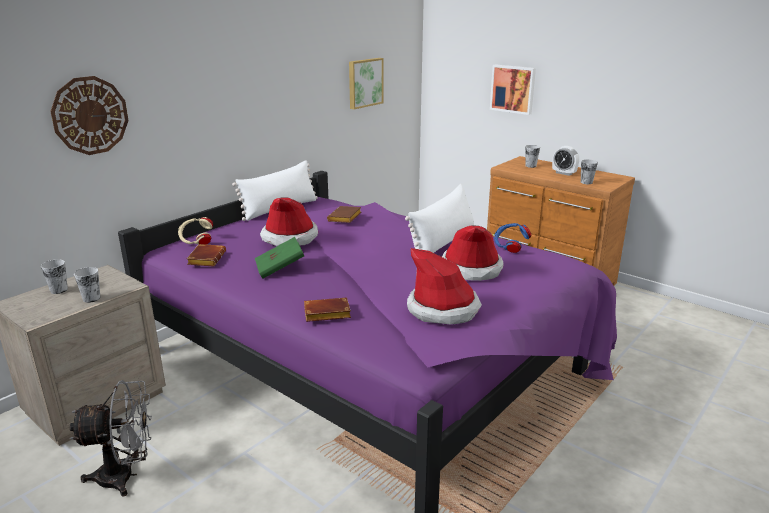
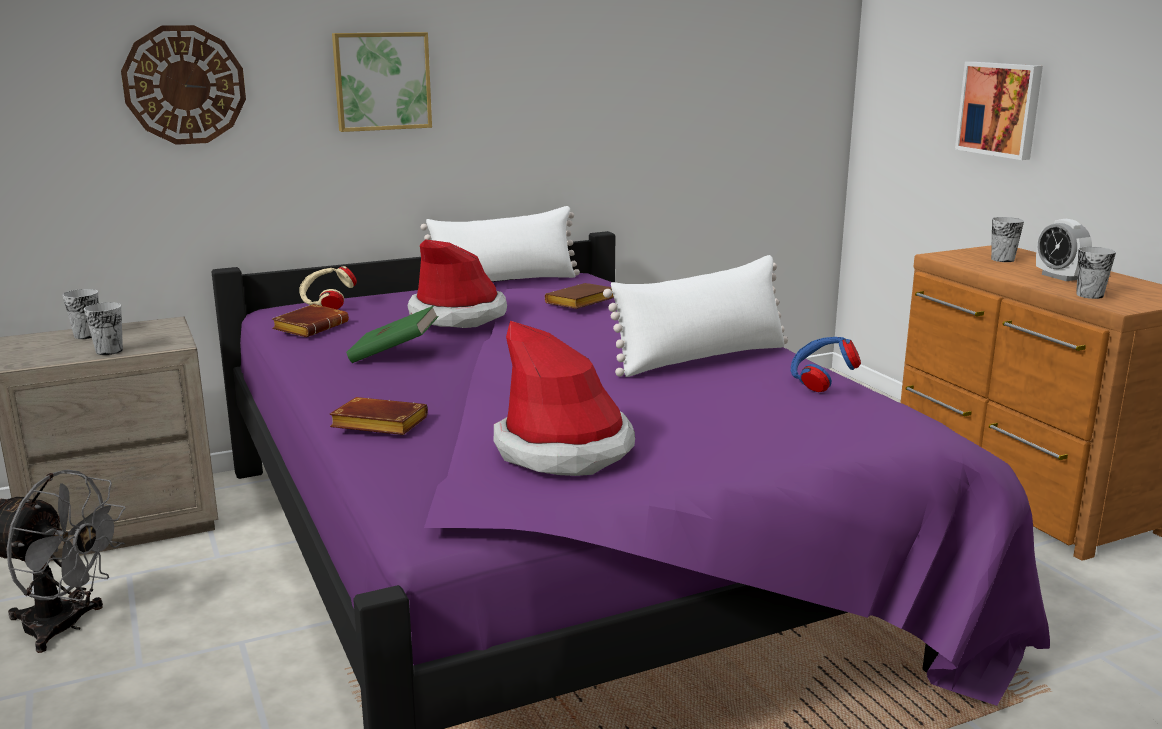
camera: 25 degrees right, 5 degrees down
picture [349,58,383,109] -> picture moved to [332,32,432,132]
hat [442,225,504,281] -> none

